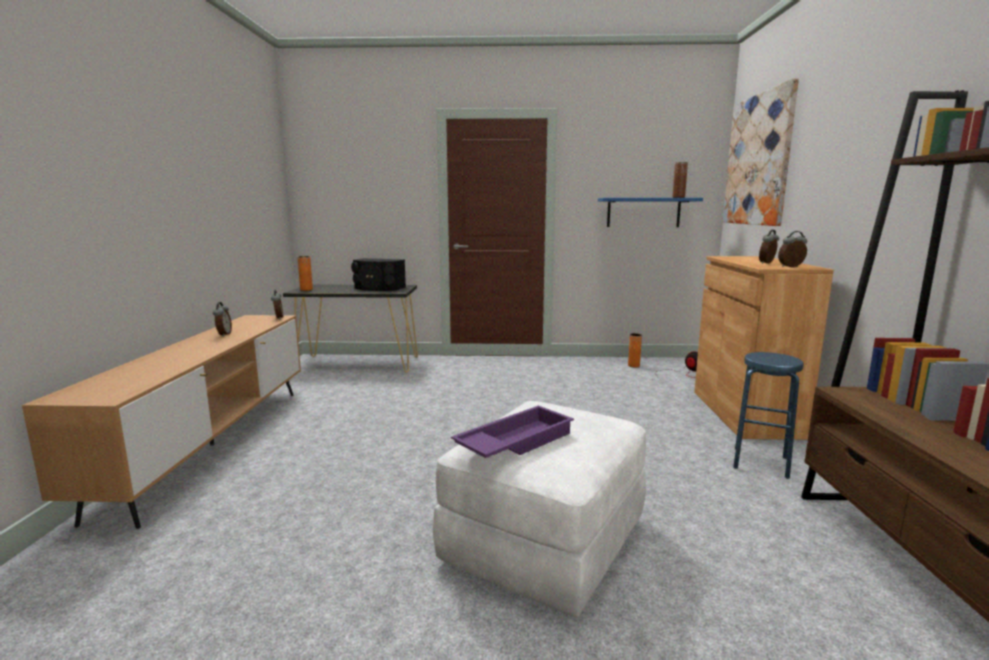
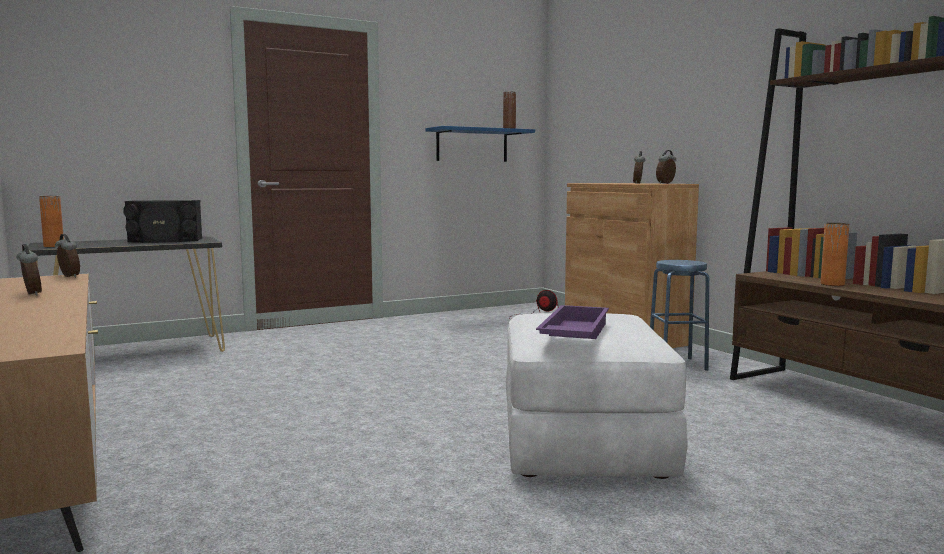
camera: 30 degrees left, 5 degrees down
orange vase [628,333,642,368] -> orange vase moved to [821,223,849,286]
picture [723,78,799,226] -> none

